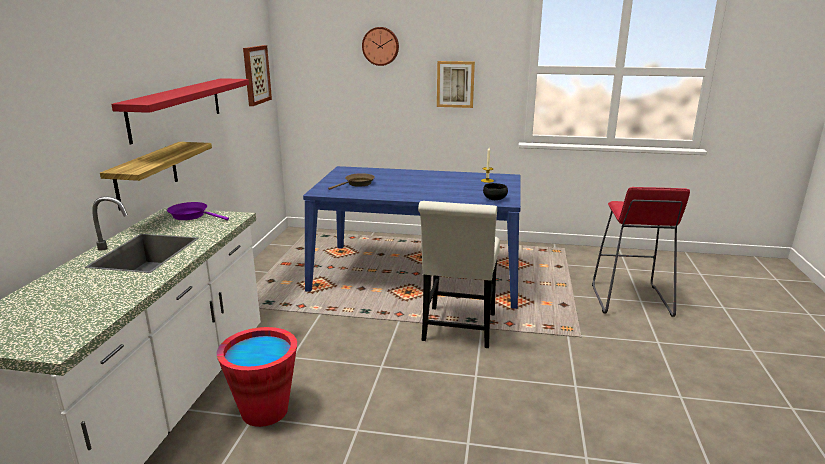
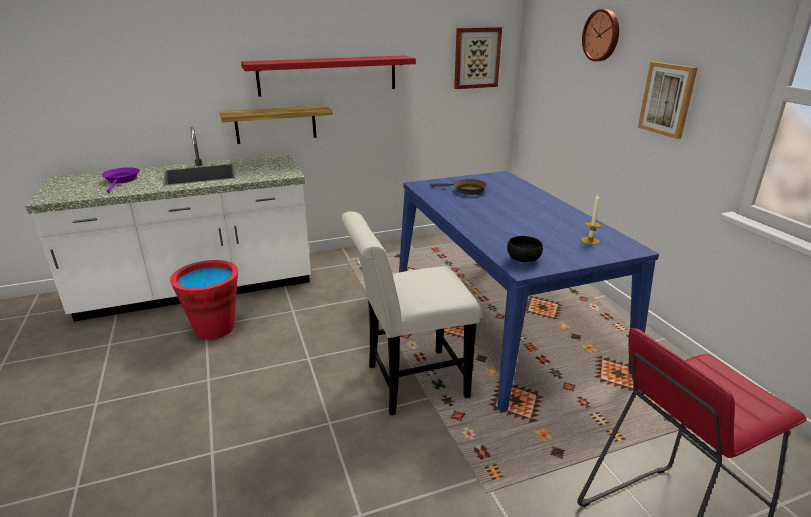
camera: 60 degrees right, 5 degrees up
purple frying pan [167,202,229,220] -> purple frying pan moved to [102,167,140,193]

